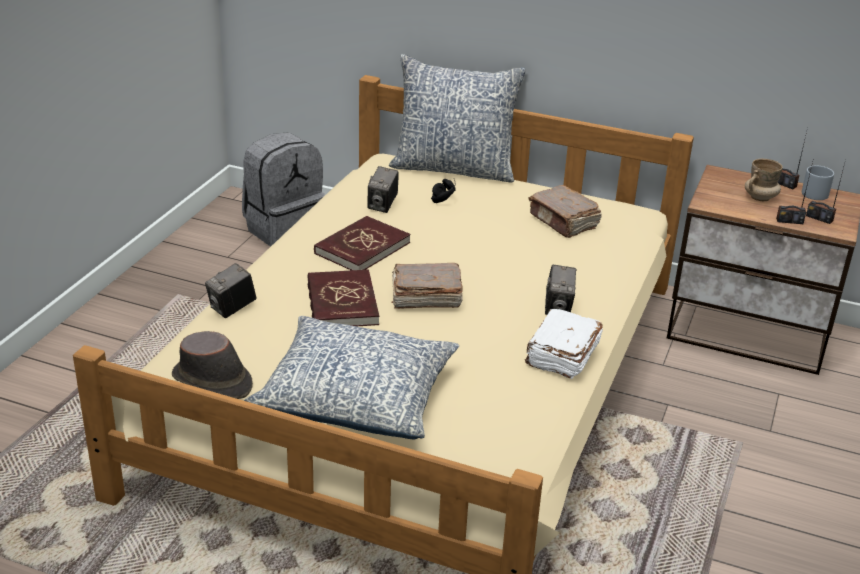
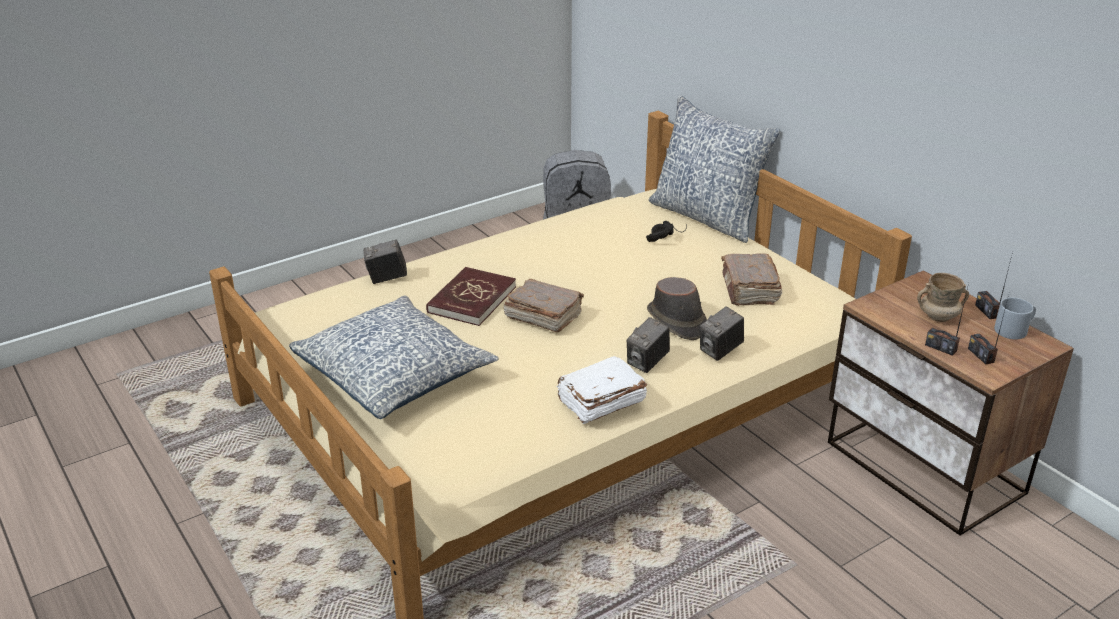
camera: 35 degrees right, 0 degrees up
brown hat [172,331,253,399] -> brown hat moved to [647,277,707,340]
red book [314,216,411,270] -> none
camera [367,166,399,213] -> camera moved to [700,306,744,361]

